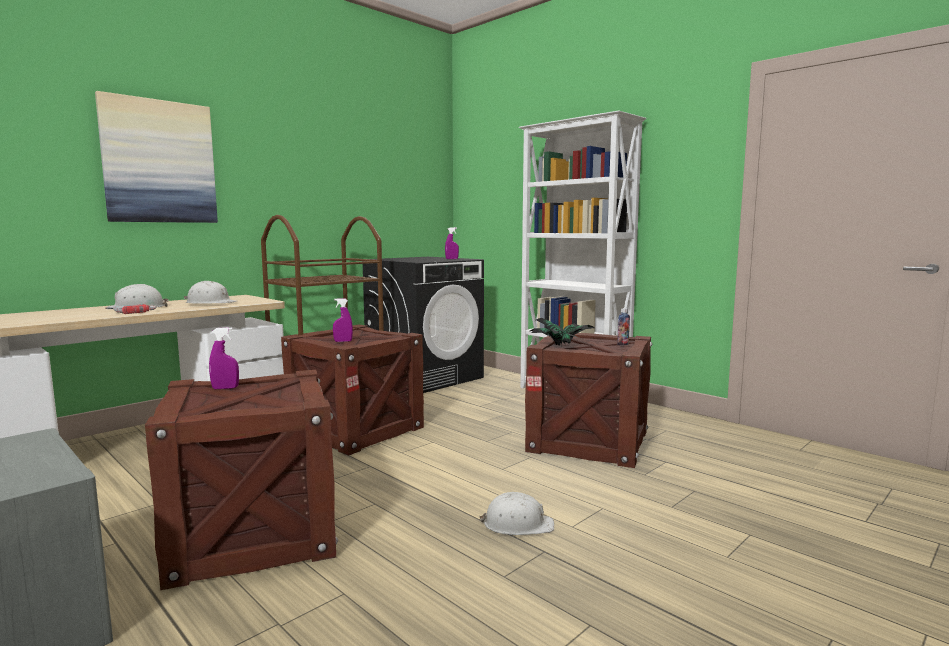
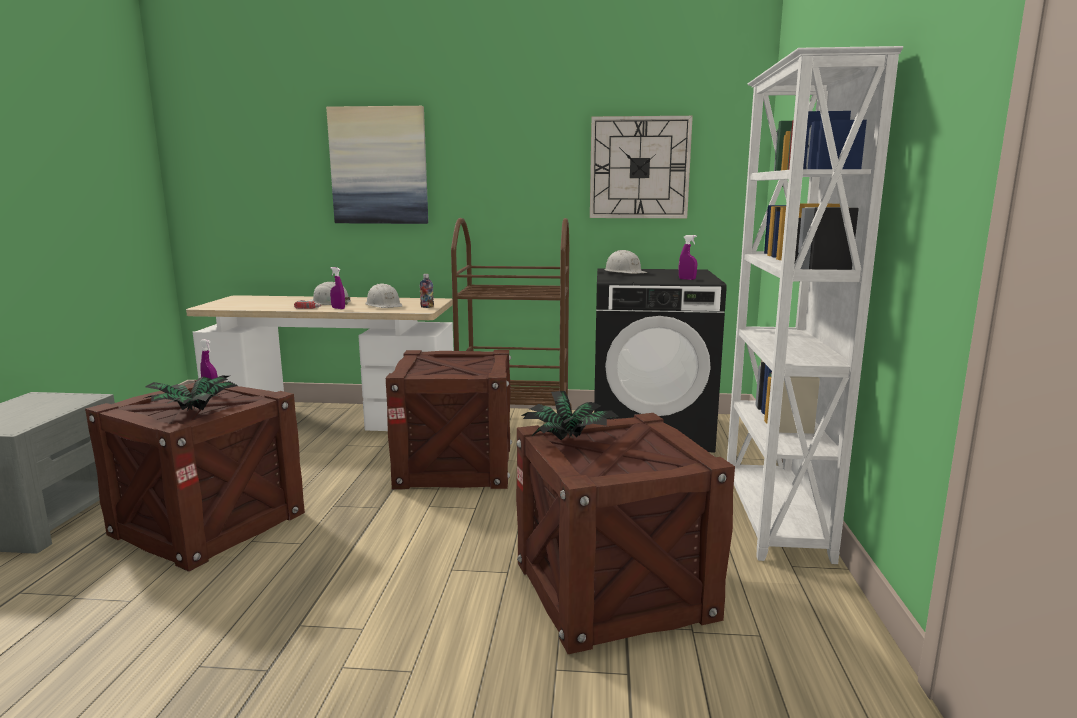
camera: 50 degrees right, 5 degrees up
purple spray bottle [333,298,353,342] -> purple spray bottle moved to [330,267,345,309]
white hard hat [480,492,554,535] -> white hard hat moved to [604,250,647,274]
bottle [617,308,630,345] -> bottle moved to [420,274,434,308]
none -> potted plant [145,376,238,410]
none -> wall clock [590,116,693,218]

